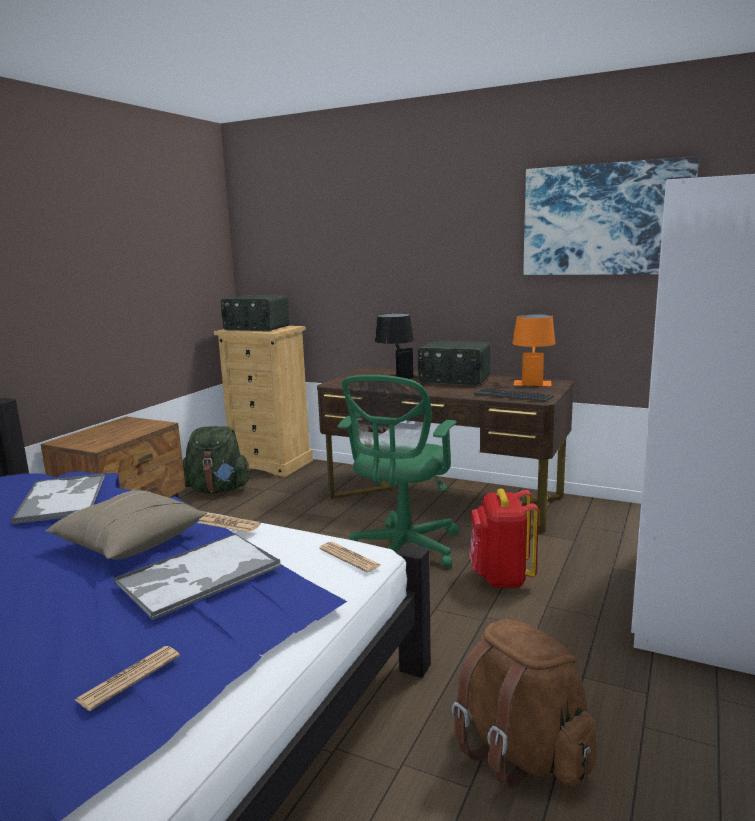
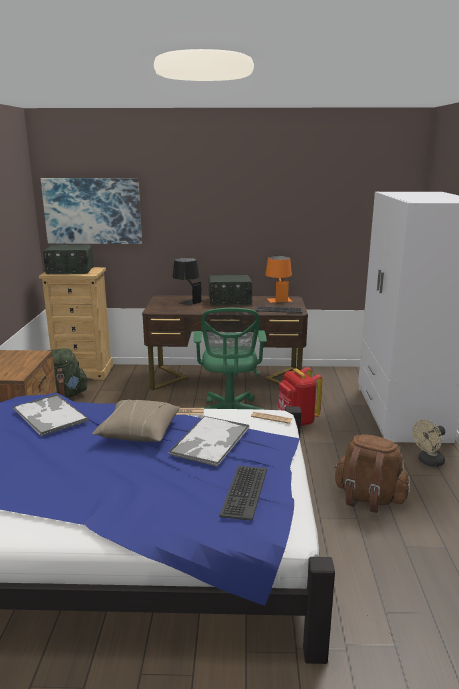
camera: 25 degrees left, 5 degrees up
newspaper [75,646,180,711] -> keyboard [219,466,267,521]
picture [523,156,699,275] -> picture moved to [41,178,142,244]
none -> beige fan [413,420,445,467]

